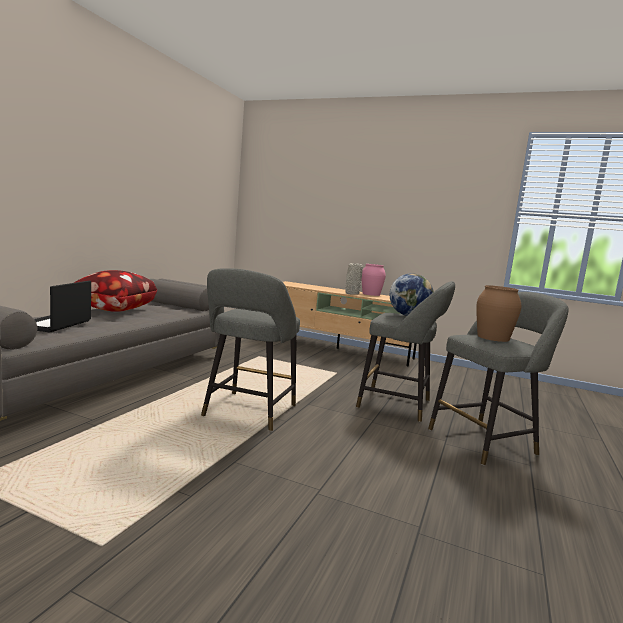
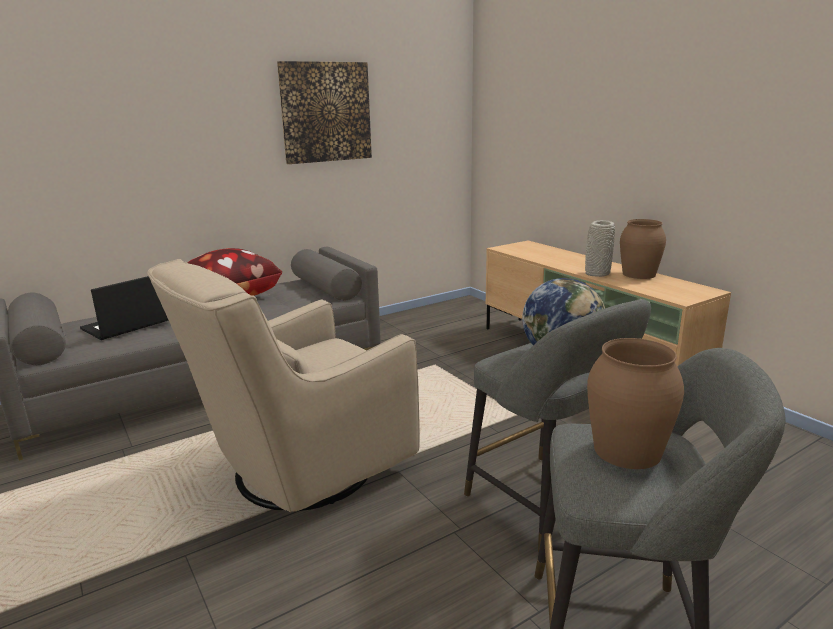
camera: 35 degrees right, 10 degrees up
grey stool [201,268,300,431] -> beige armchair [147,259,420,512]
pink vase [362,264,386,296] -> brown vase [620,219,666,279]
none -> picture [277,61,372,164]

